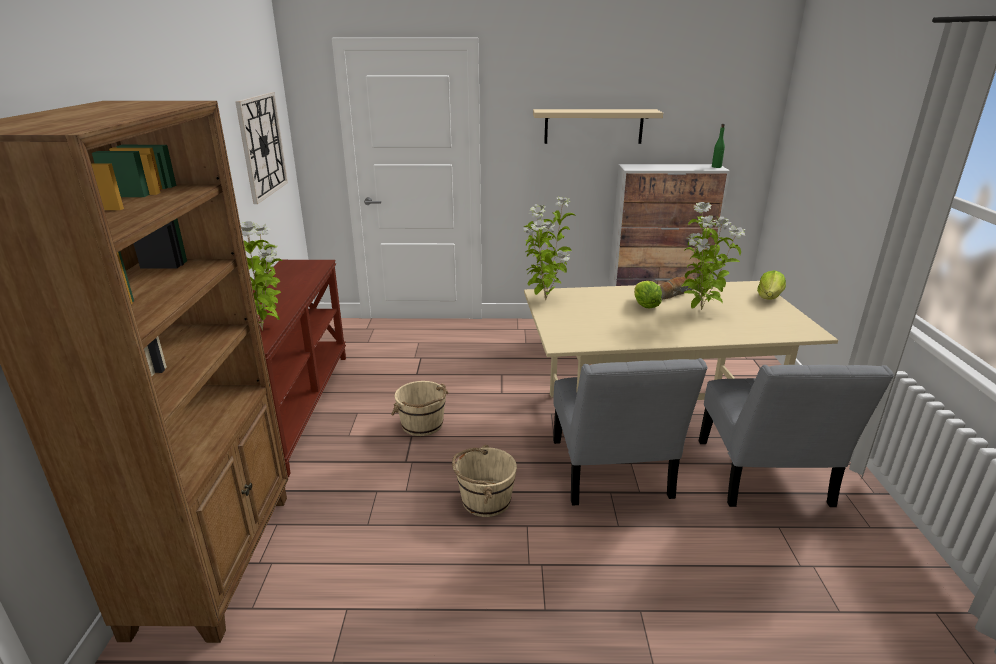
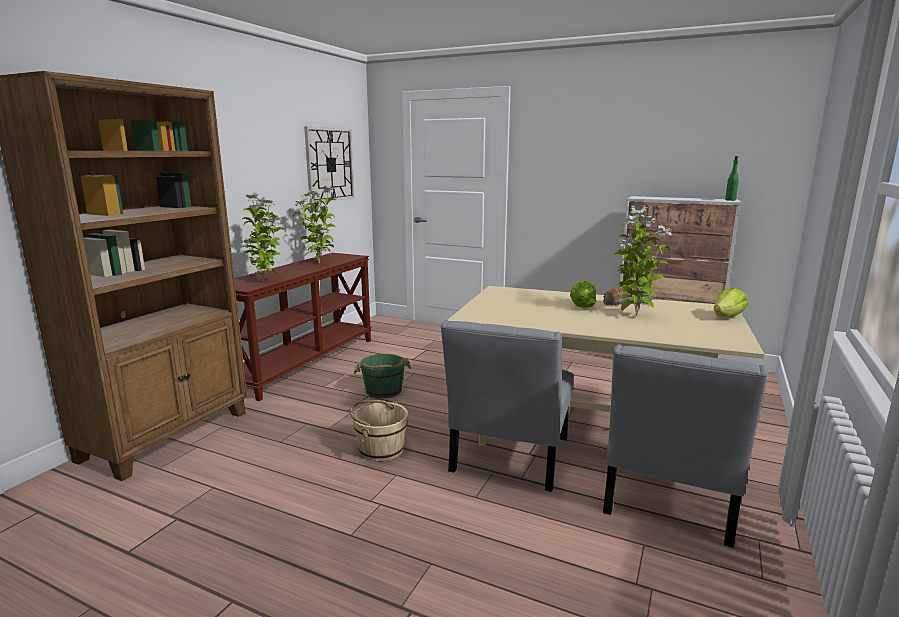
camera: 25 degrees right, 10 degrees down
beige bucket [391,381,449,436] -> green bucket [354,354,411,398]
potted plant [524,197,576,300] -> potted plant moved to [293,186,336,264]
beige shelf [533,109,663,144] -> none

